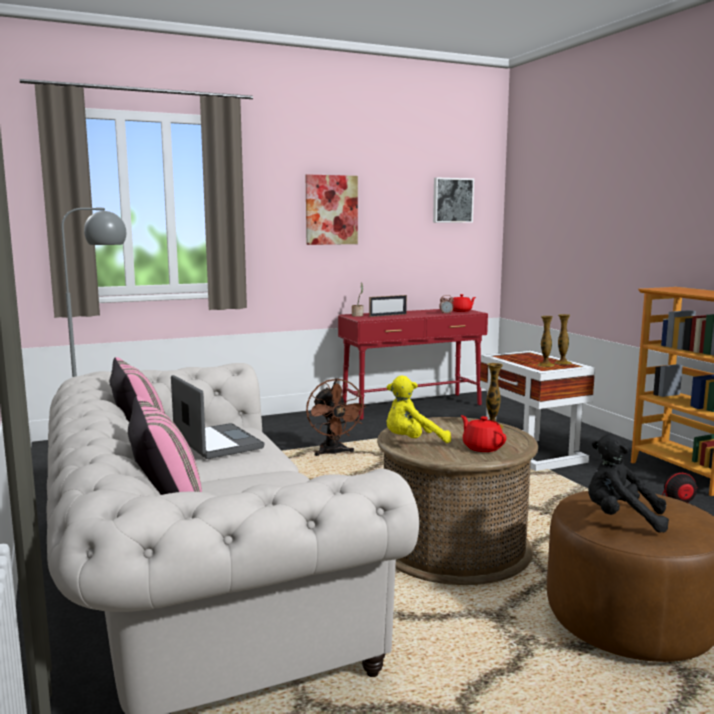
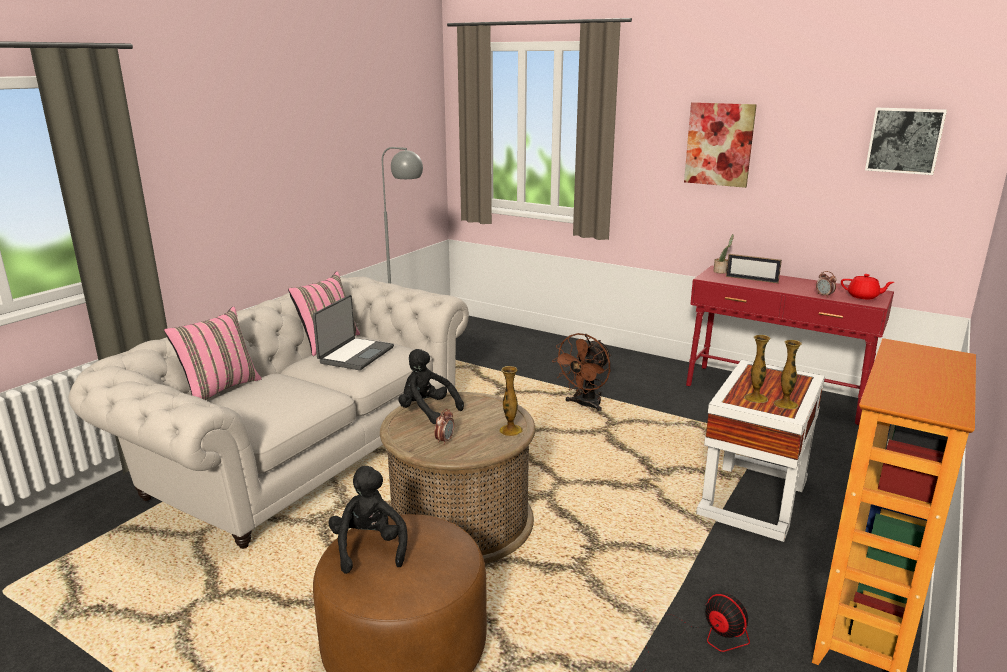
camera: 55 degrees right, 10 degrees up
yellow plush toy [386,375,451,443] -> black plush toy [398,349,464,424]
red teapot [461,415,506,452] -> alarm clock [434,409,454,445]

